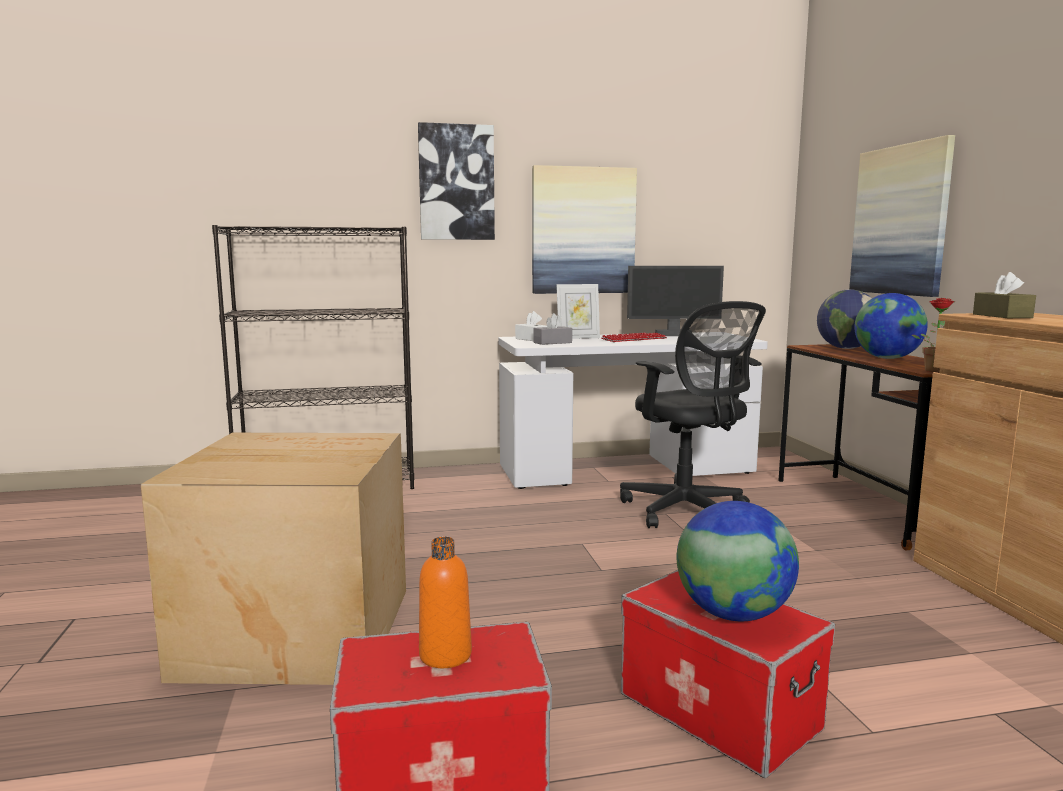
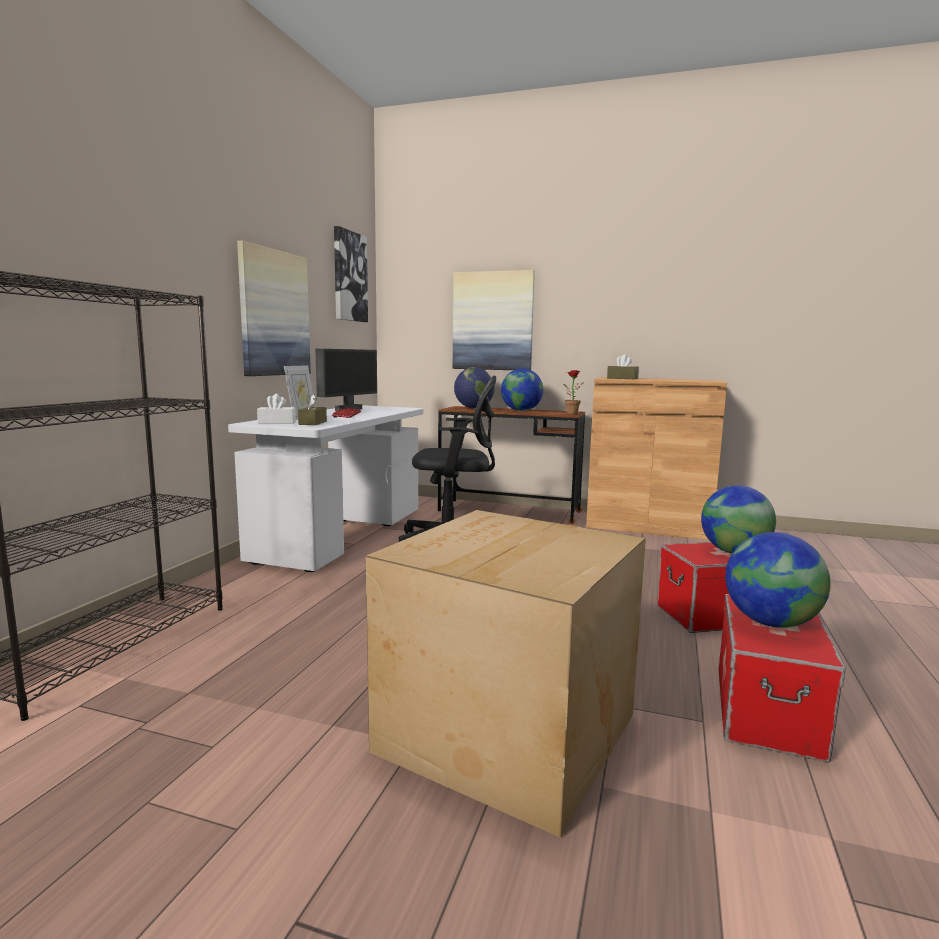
camera: 60 degrees left, 0 degrees up
picture [418,122,495,240] -> picture moved to [334,226,368,322]
orange bottle [419,537,472,668] -> globe [725,532,831,628]
grey tissue box [534,313,572,345] -> brown tissue box [298,394,327,425]

